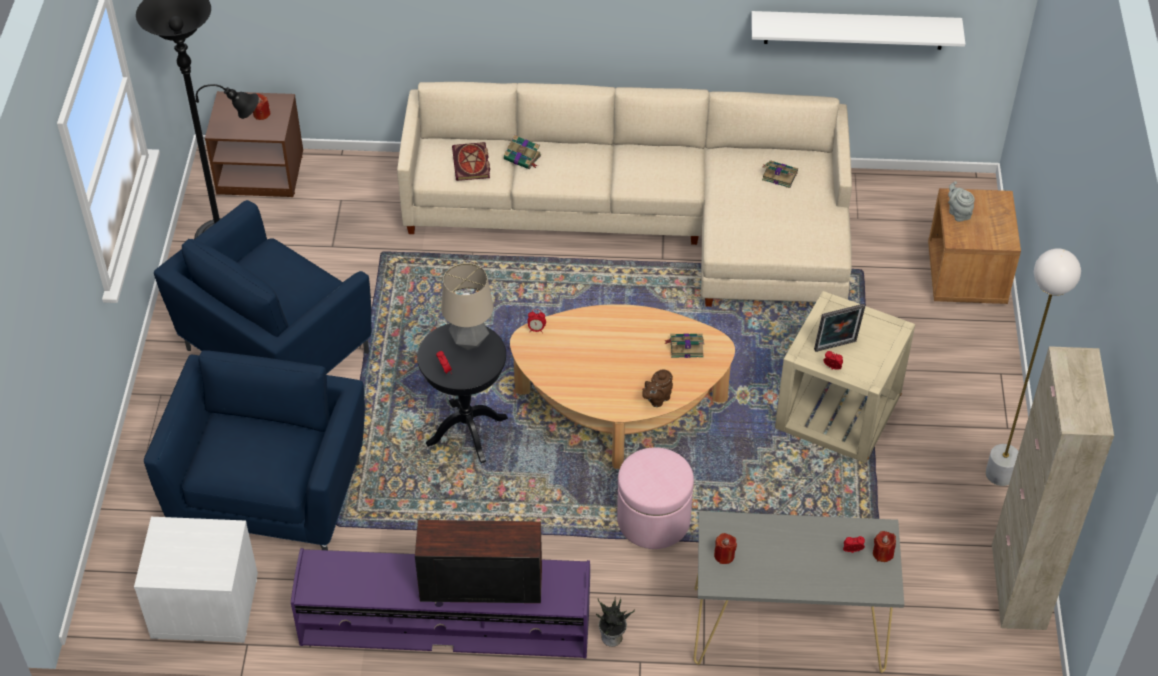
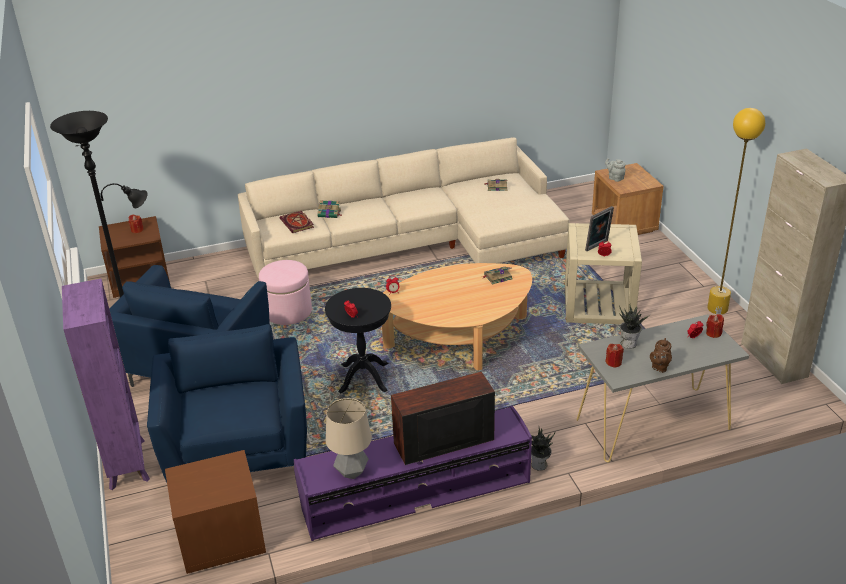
camera: 20 degrees left, 15 degrees down
white nightstand [134,517,258,643] -> brown nightstand [165,450,266,574]
table lamp [441,263,493,350] -> table lamp moved to [326,398,372,479]
pink ottoman [617,447,694,549] -> pink ottoman moved to [259,260,312,325]
brown teapot [642,370,673,407] -> brown teapot moved to [650,338,672,373]
white shelf [751,11,965,50] -> none
white floor lamp [985,249,1081,486] -> yellow floor lamp [707,108,765,314]
none -> purple bookcase [62,278,150,490]
none -> potted plant [619,305,650,349]

